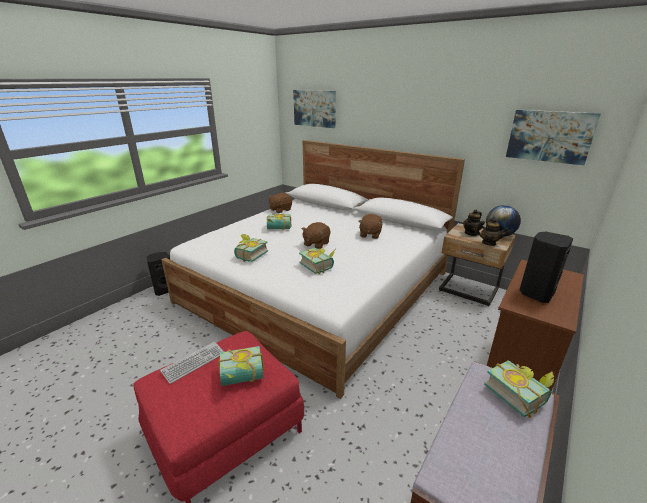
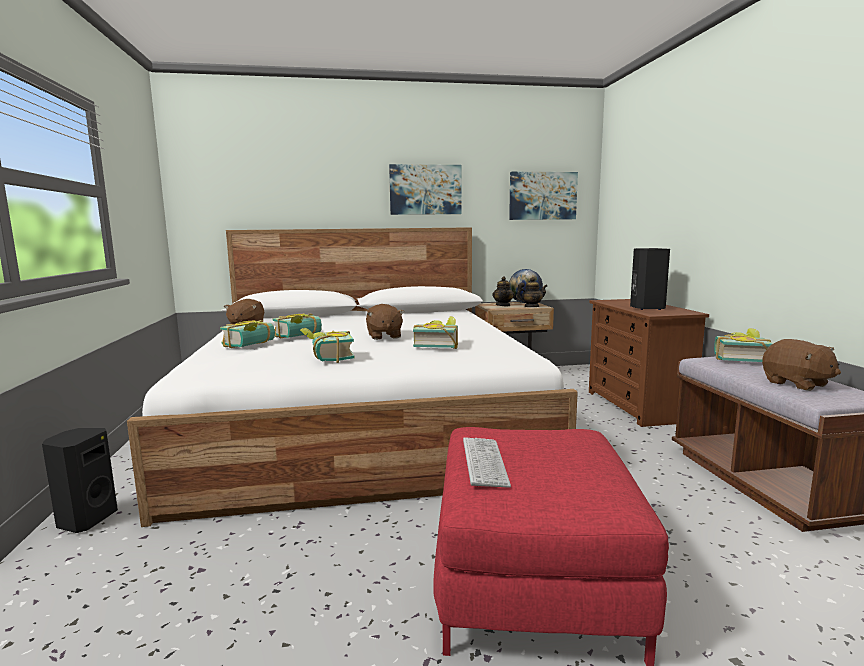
camera: 45 degrees left, 15 degrees down
book [218,346,264,386] -> book moved to [220,320,275,348]
picture [293,90,336,128] -> picture moved to [389,164,461,215]
brown plush toy [359,214,382,239] -> brown plush toy moved to [762,339,841,391]

